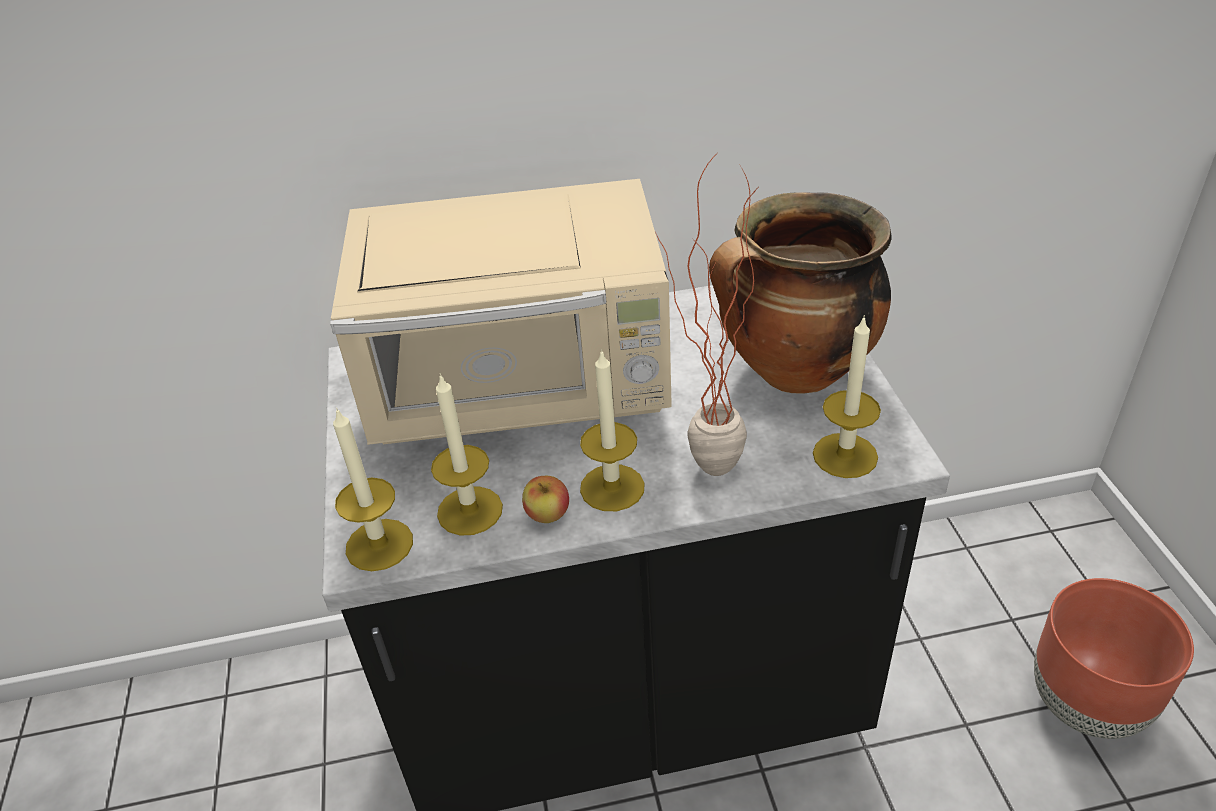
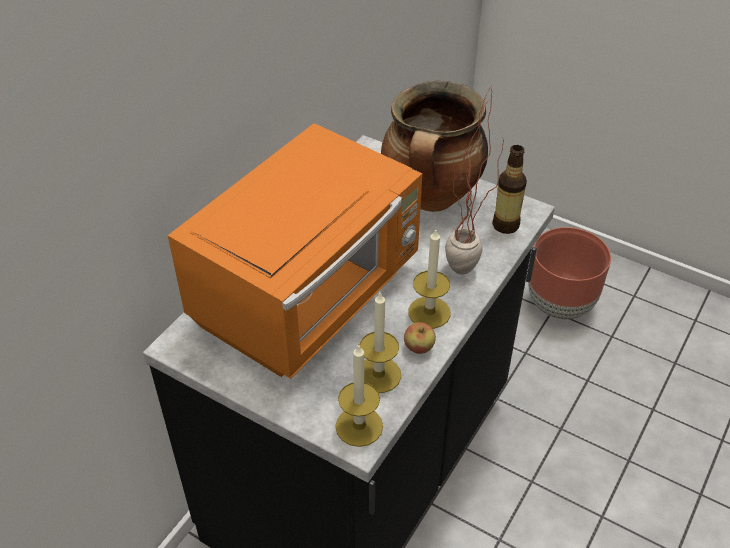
camera: 50 degrees left, 5 degrees up
beige microwave [330,179,672,445] -> orange microwave [168,123,422,379]
candle [813,315,881,478] -> bottle [492,145,527,234]

